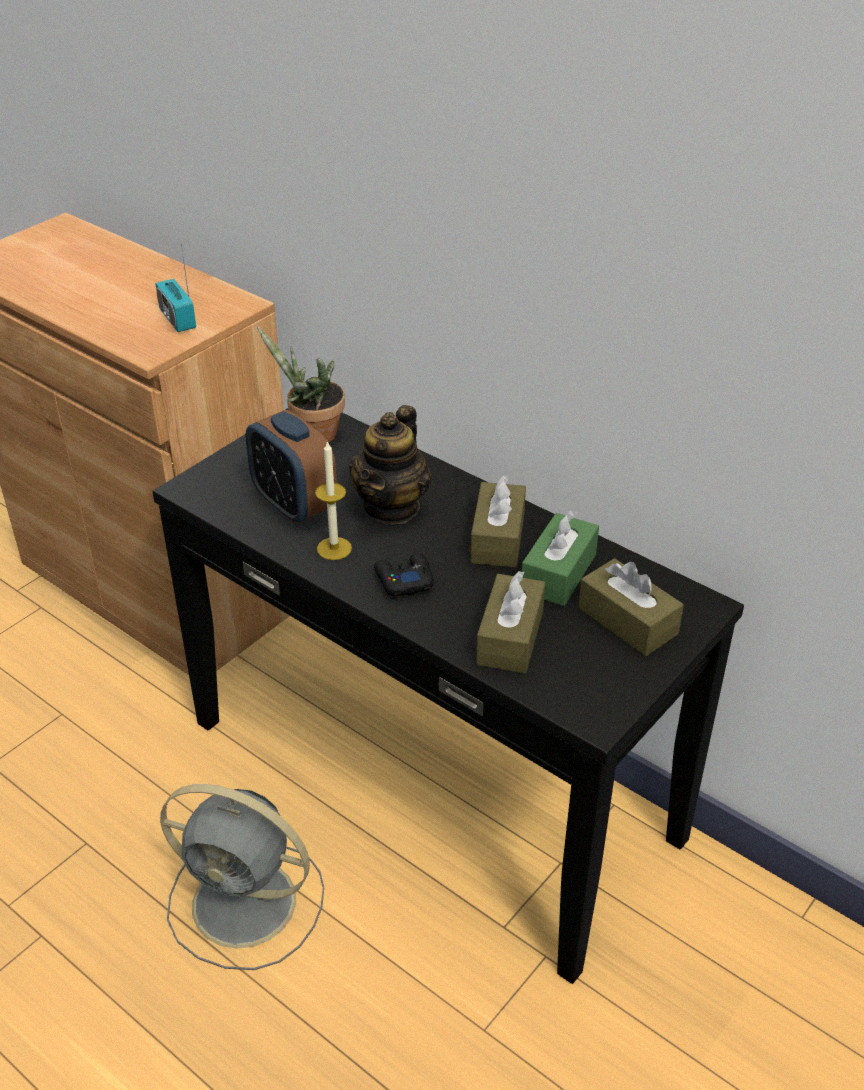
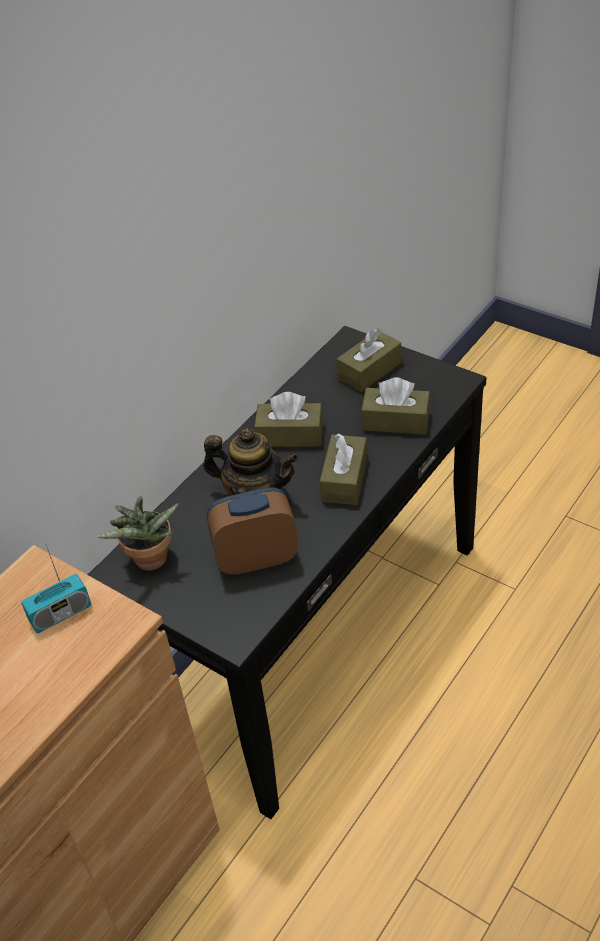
camera: 90 degrees left, 5 degrees up
grey fan [160,784,324,970] -> none
alarm clock [245,410,337,524] -> alarm clock turned 150 degrees counterclockwise [207,487,298,575]
candle [315,441,352,560] -> none
black game controller [374,553,434,597] -> brown tissue box [320,433,367,505]
green tissue box [522,510,599,606] -> none

